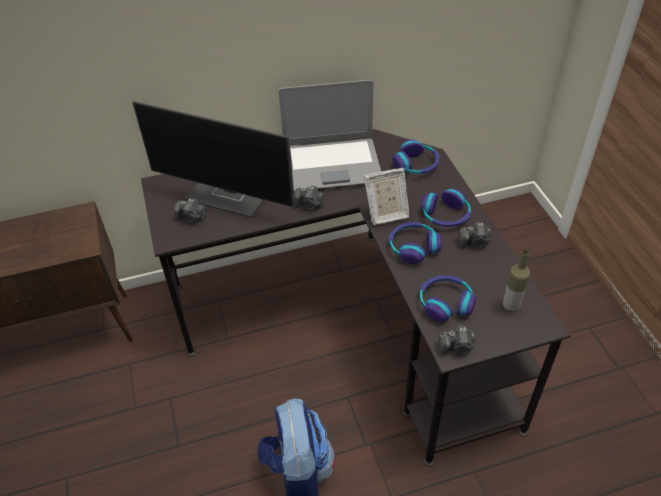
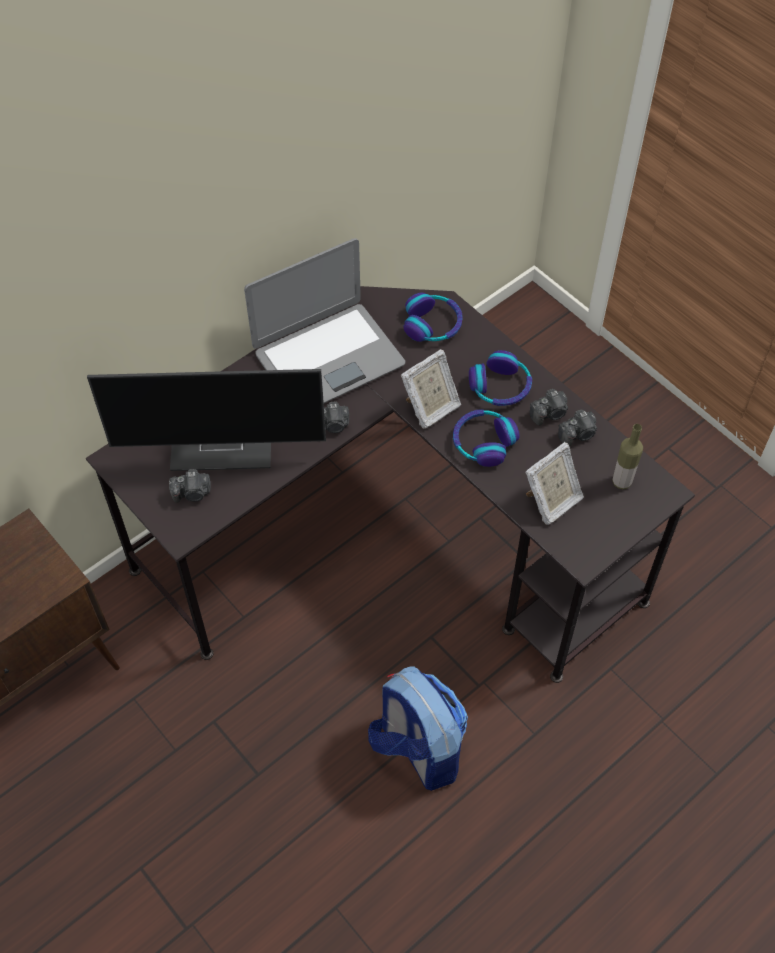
camera: 25 degrees left, 10 degrees up
headphones [420,275,476,322] -> picture frame [525,442,584,524]
camera [438,325,475,355] -> camera moved to [558,409,597,446]

